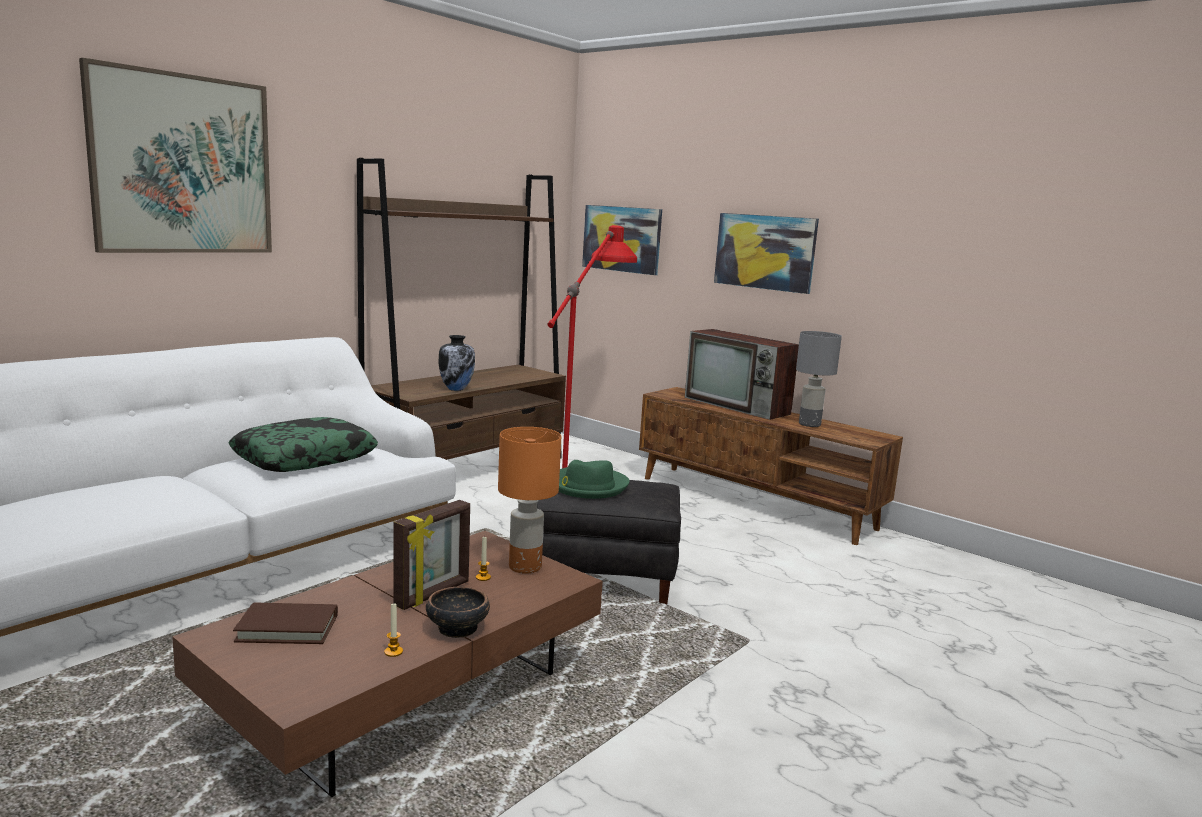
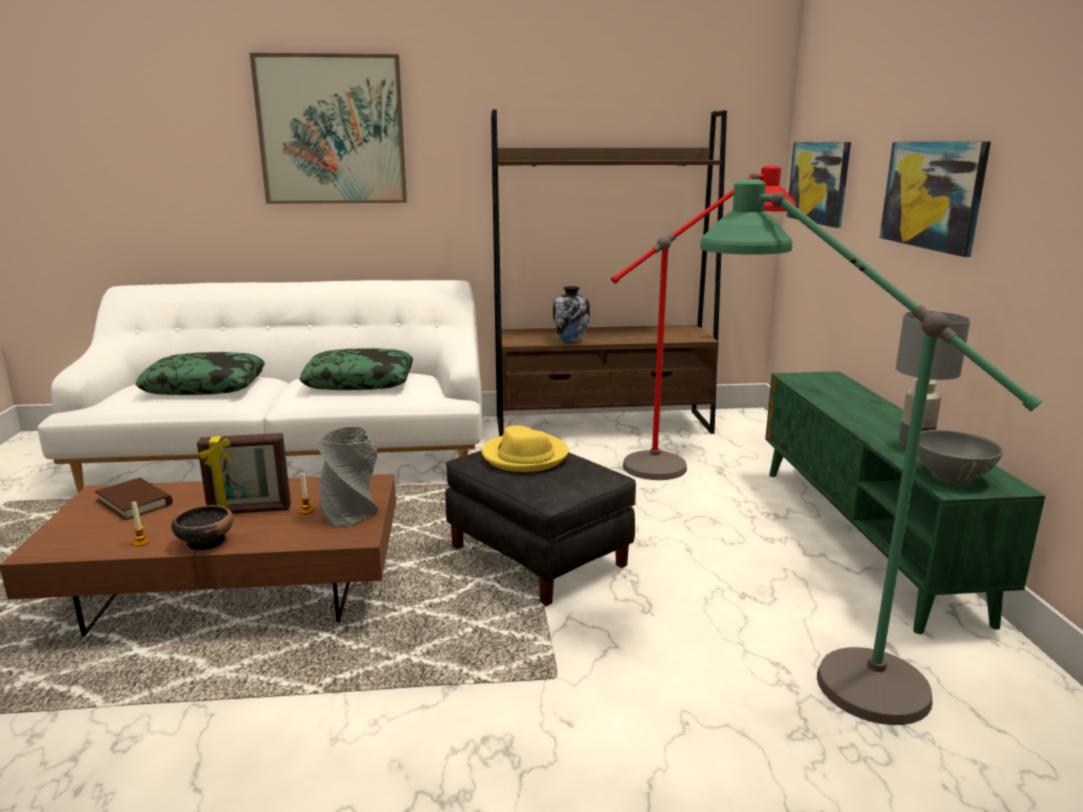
camera: 45 degrees right, 5 degrees up
orange table lamp [498,427,561,574] -> grey vase [316,427,378,527]
green hat [559,460,630,499] -> yellow hat [482,425,569,472]
brown tv stand [639,387,903,545] -> green tv stand [765,371,1046,634]
television [685,329,799,420] -> none
none -> pillow [135,352,265,395]
none -> green floor lamp [700,179,1042,725]
none -> grey bowl [917,430,1003,484]

